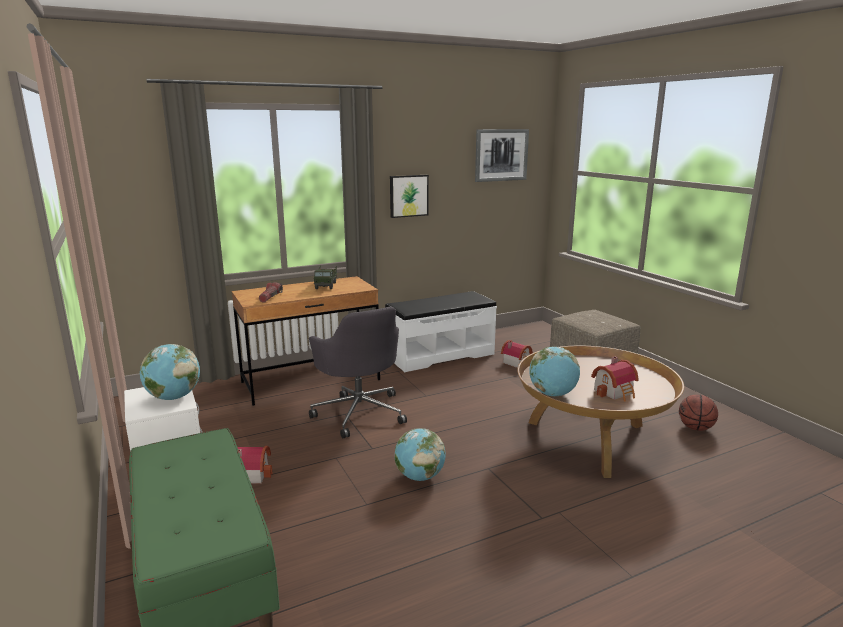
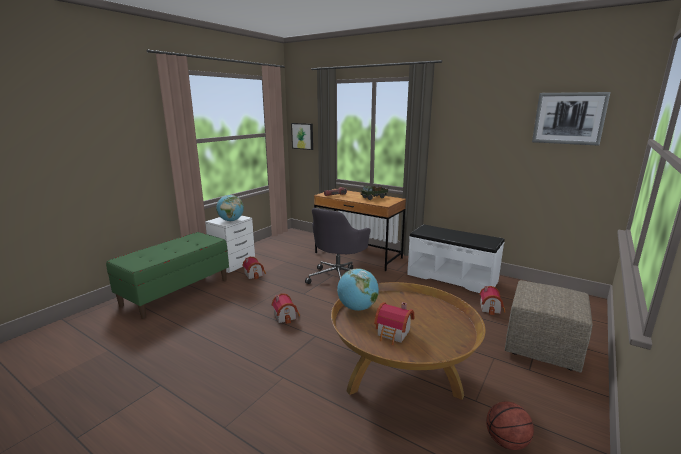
camera: 60 degrees right, 0 degrees up
picture [390,175,429,218] -> picture moved to [291,123,313,150]
globe [395,428,446,481] -> toy house [272,293,300,324]

